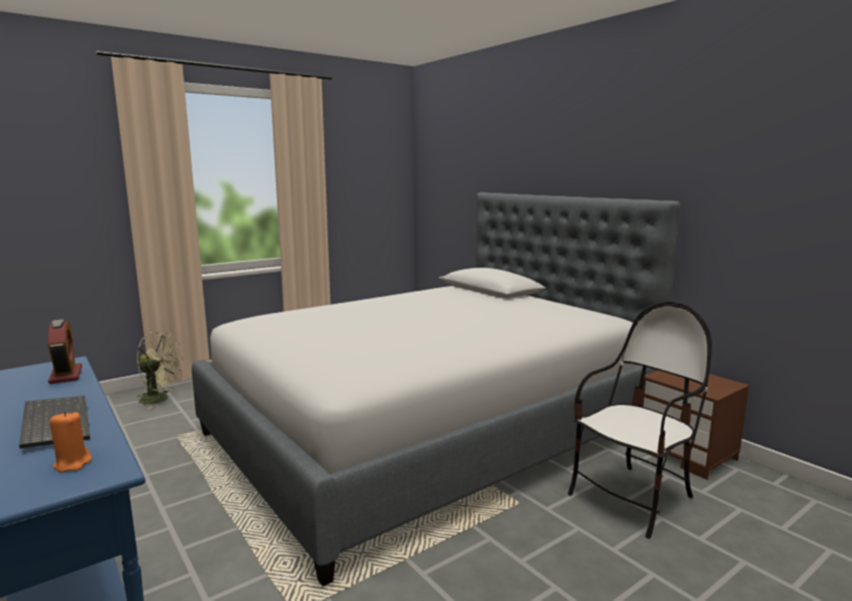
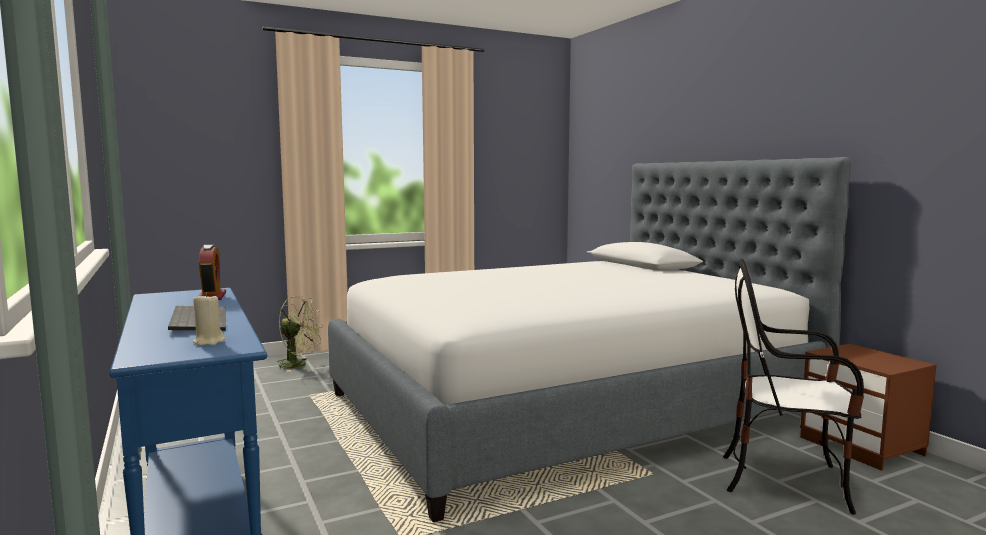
camera: 10 degrees right, 5 degrees down
orange candle [50,411,92,472] -> beige candle [193,293,225,346]
chair [568,301,712,539] -> chair turned 135 degrees counterclockwise [723,259,864,515]

